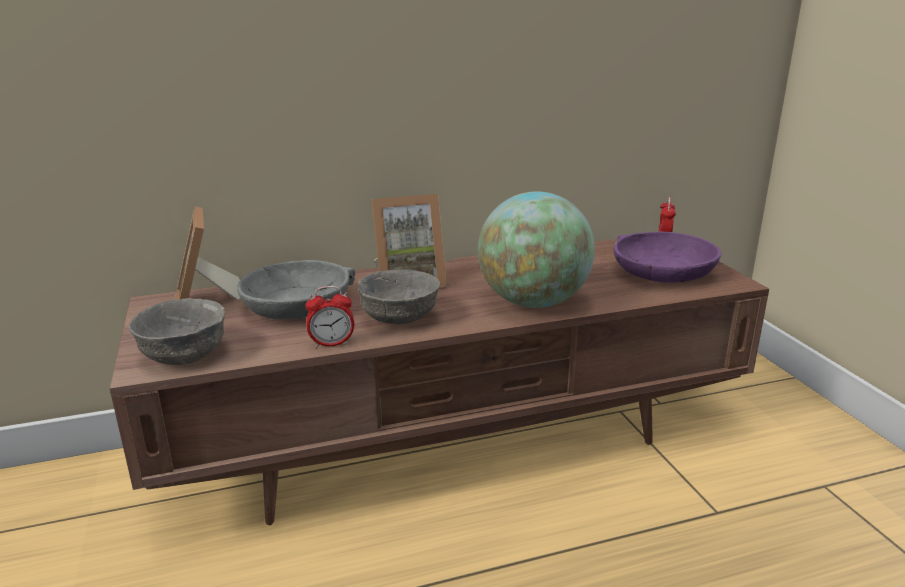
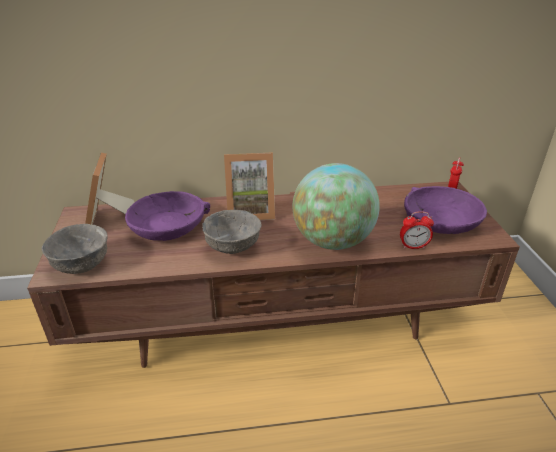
camera: 10 degrees right, 10 degrees up
grey bowl [237,260,355,320] -> purple bowl [125,191,210,241]
alarm clock [306,286,354,348] -> alarm clock moved to [400,211,434,249]

